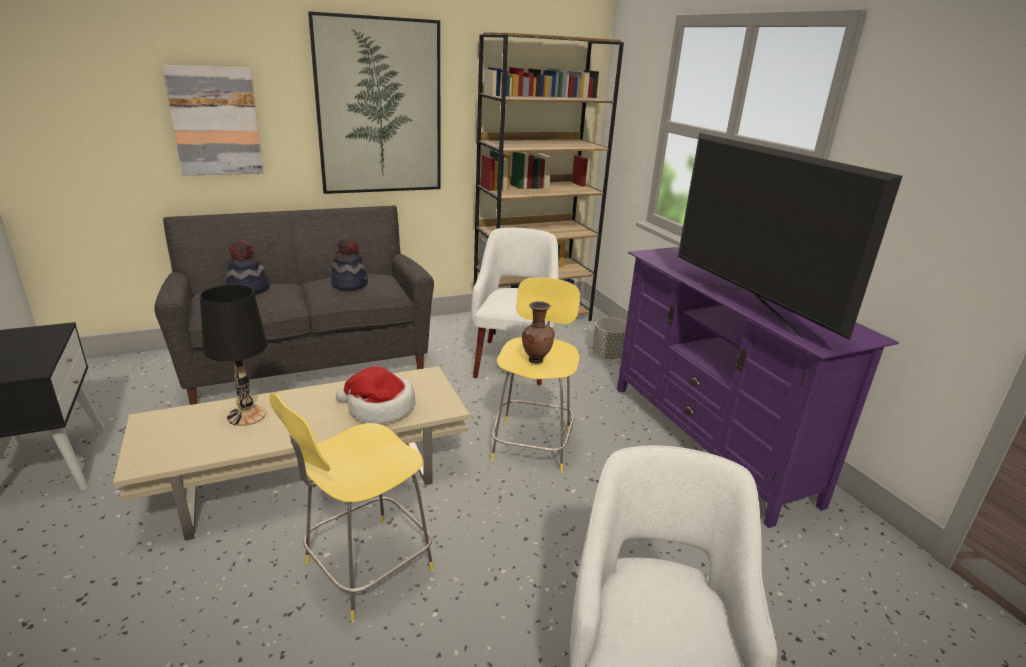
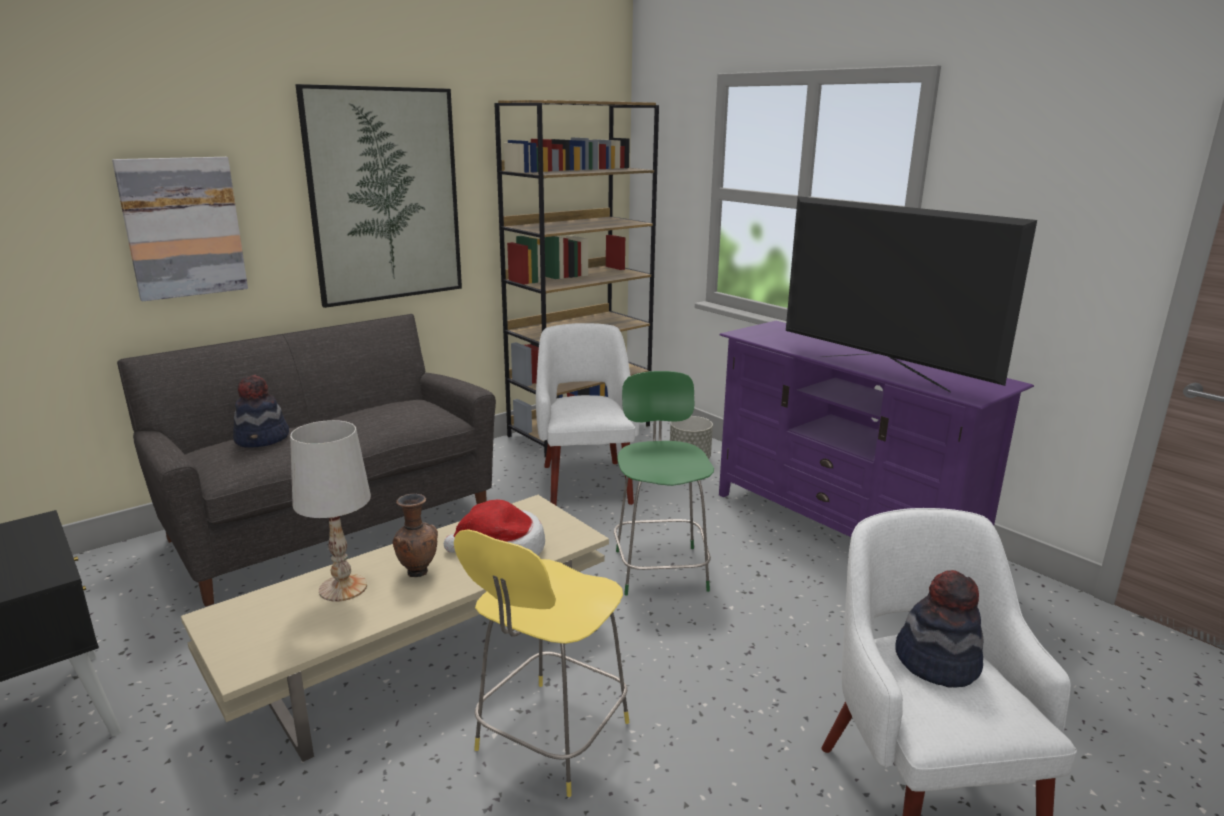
camera: 15 degrees left, 5 degrees down
black table lamp [200,284,267,426] -> white table lamp [290,420,371,602]
hat [331,236,368,291] -> hat moved to [895,570,984,688]
yellow stool [491,277,580,473] -> green stool [614,371,714,596]
brown vase [522,301,555,364] -> brown vase moved to [393,494,438,577]

